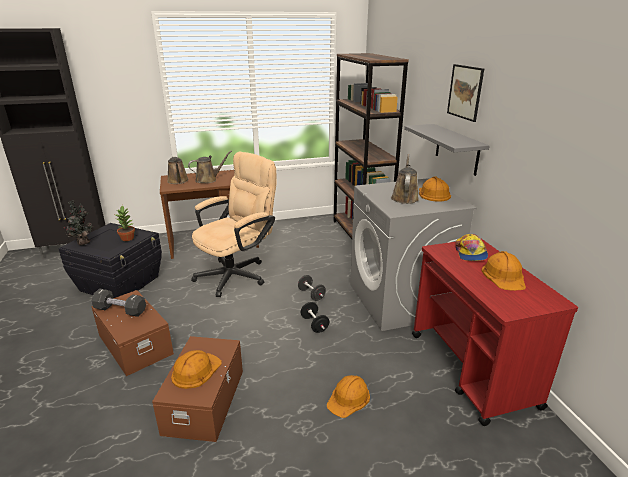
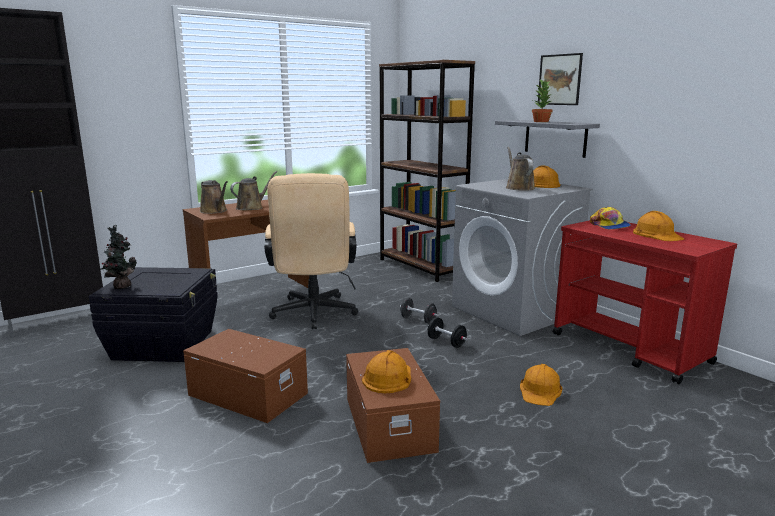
camera: 20 degrees left, 10 degrees down
black dumbbell [91,289,146,317] -> none
potted plant [115,205,135,241] -> potted plant moved to [532,79,553,122]
beige office chair [191,152,276,297] -> beige office chair turned 150 degrees clockwise [264,173,358,329]

